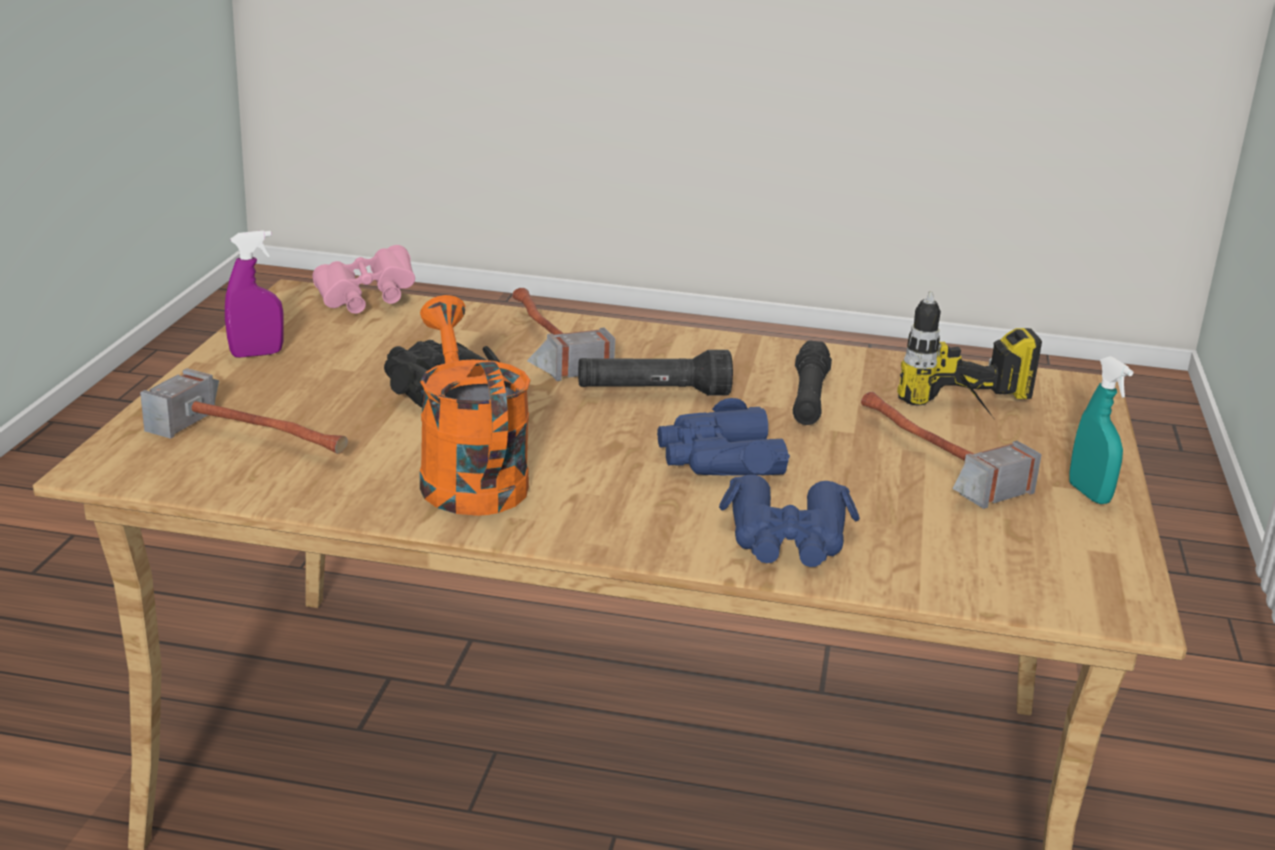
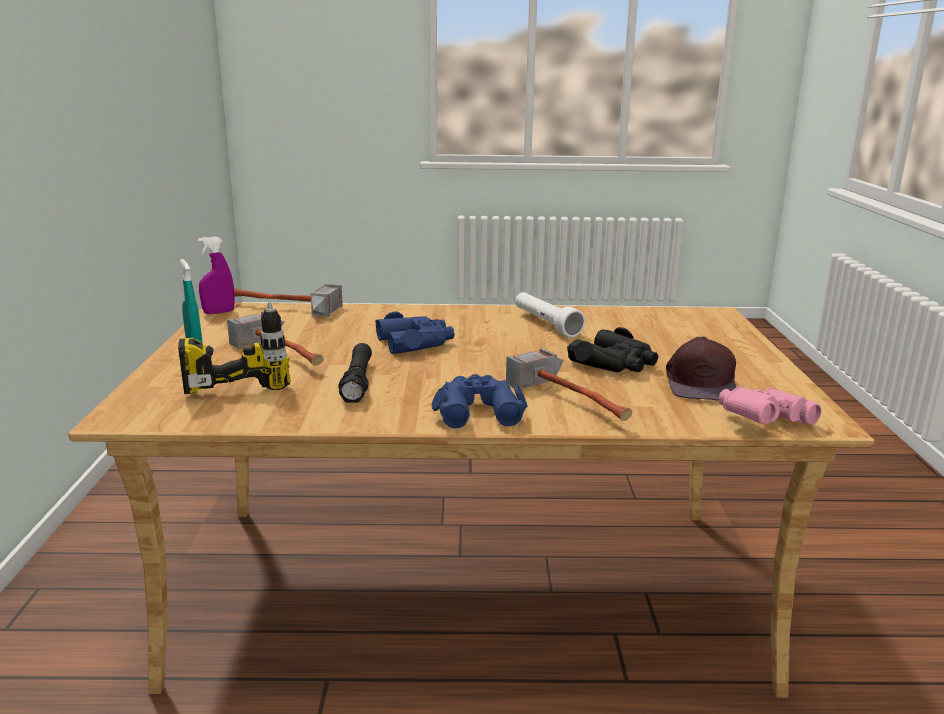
camera: 170 degrees right, 5 degrees down
hammer [140,368,348,454] -> hammer moved to [234,284,343,317]
purple spray bottle [225,230,284,358] -> purple spray bottle moved to [198,236,235,314]
orange watering can [420,295,530,516] -> white flashlight [515,292,585,338]
black flashlight [578,350,733,395] -> none
blue binoculars [719,475,860,567] -> blue binoculars moved to [432,374,528,428]
none -> brown cap [666,337,736,401]

